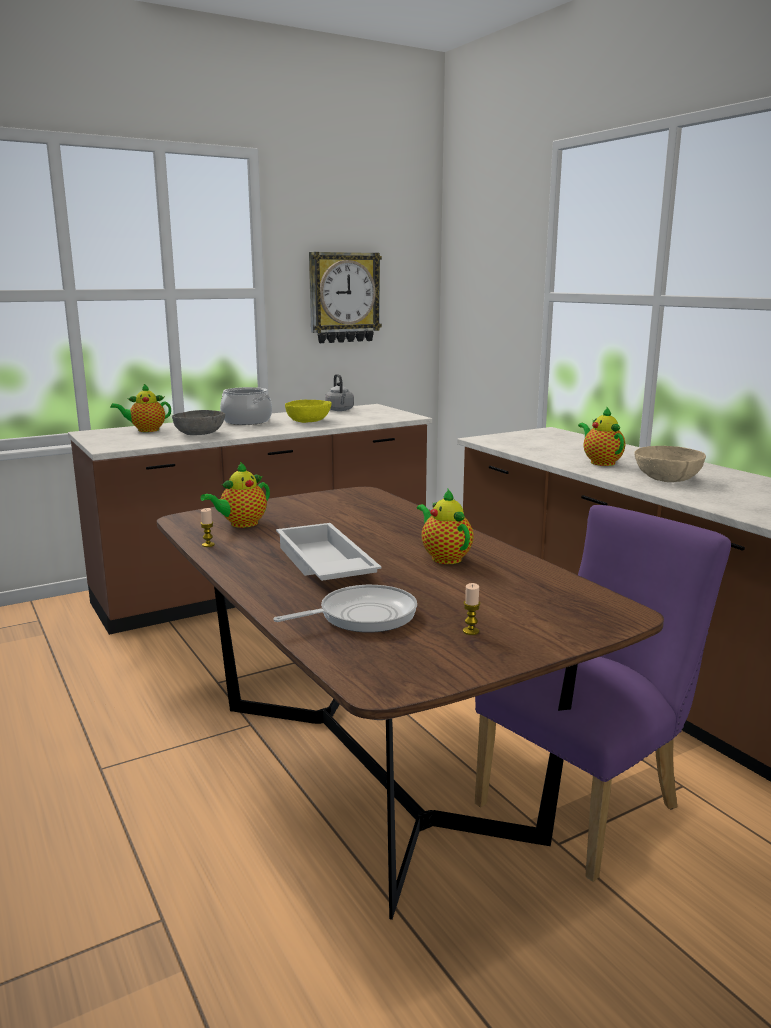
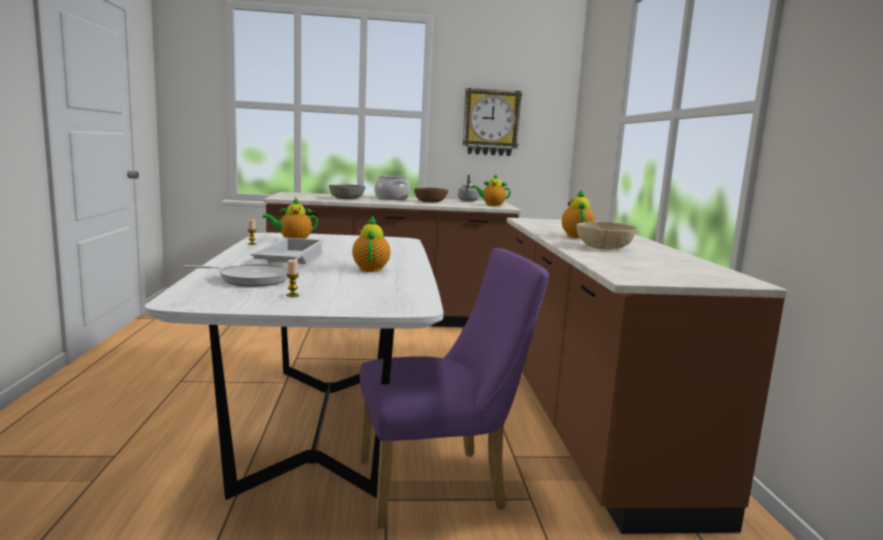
camera: 25 degrees right, 5 degrees down
teapot [111,383,171,432] -> teapot moved to [472,174,511,207]
brown dining table [157,487,664,920] -> white dining table [144,233,443,500]
yellow bowl [285,400,332,423] -> brown bowl [414,188,448,202]

